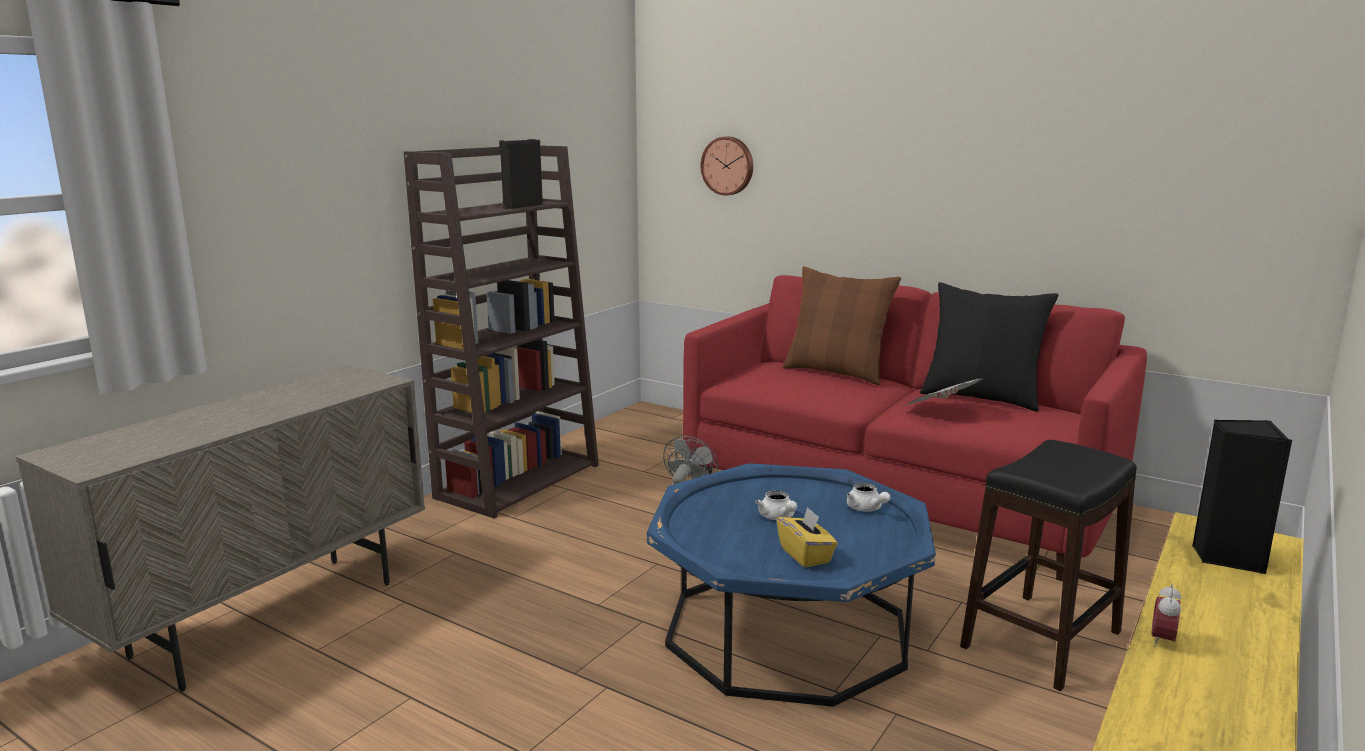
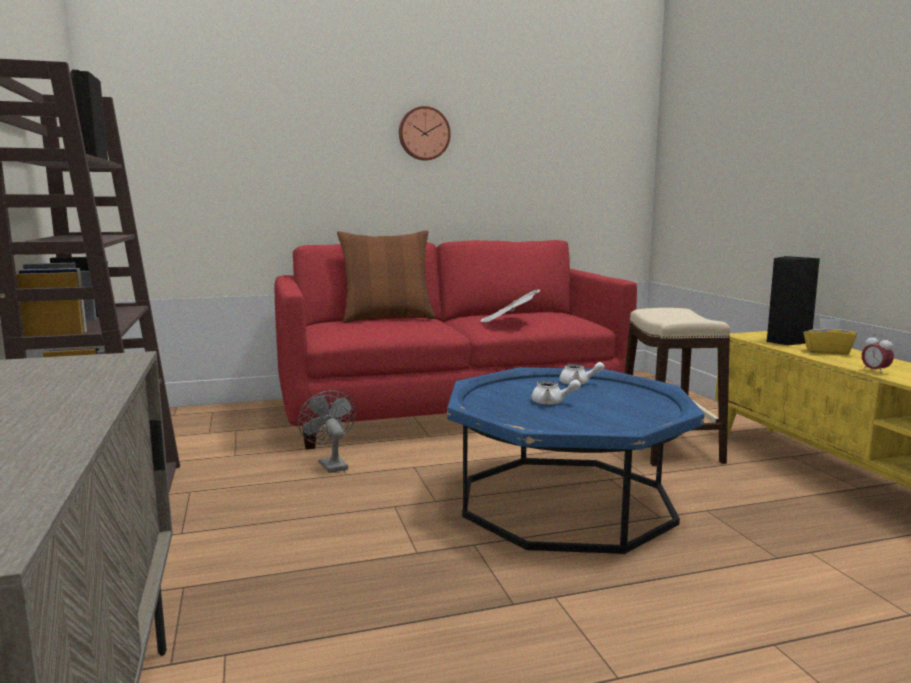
camera: 50 degrees left, 5 degrees down
wall clock [701,137,753,196] -> wall clock moved to [399,106,451,161]
yellow tissue box [777,507,838,568] -> yellow tissue box moved to [803,318,857,355]
black pillow [920,282,1058,412] -> none
black stool [960,440,1137,691] -> beige stool [625,308,730,466]

